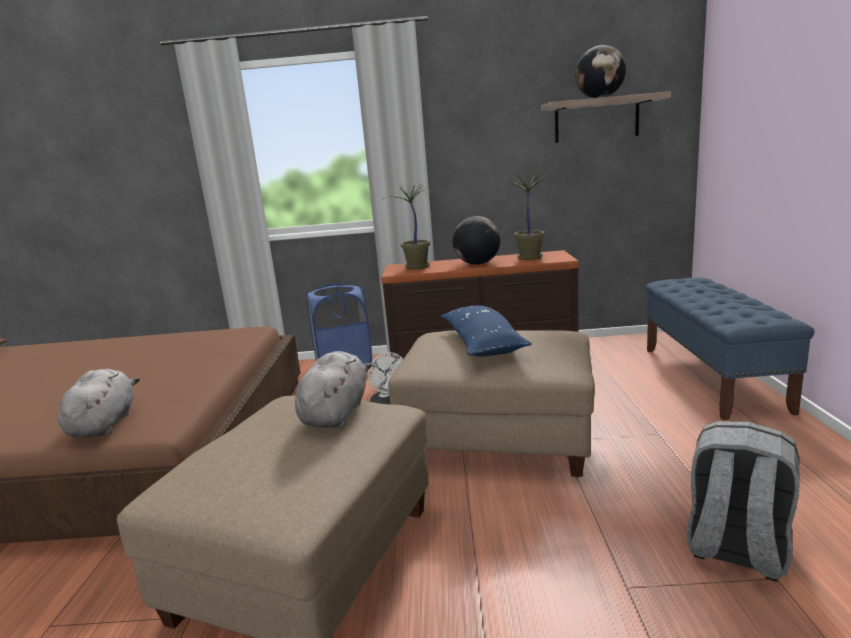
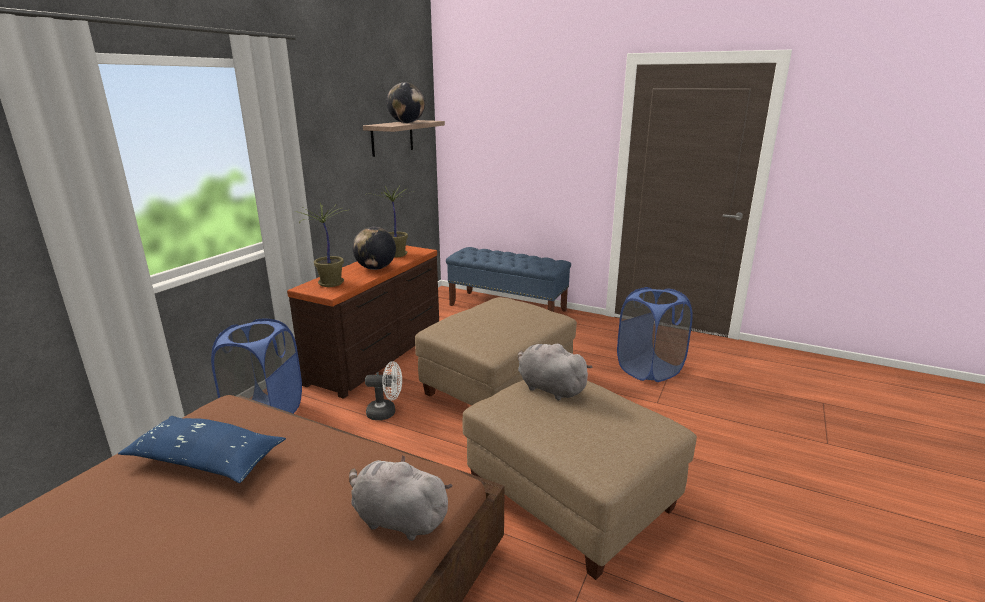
camera: 65 degrees left, 5 degrees up
blue pillow [440,305,532,357] -> blue pillow moved to [118,416,286,483]
grey backpack [686,421,800,582] -> blue laundry basket [617,287,693,382]

